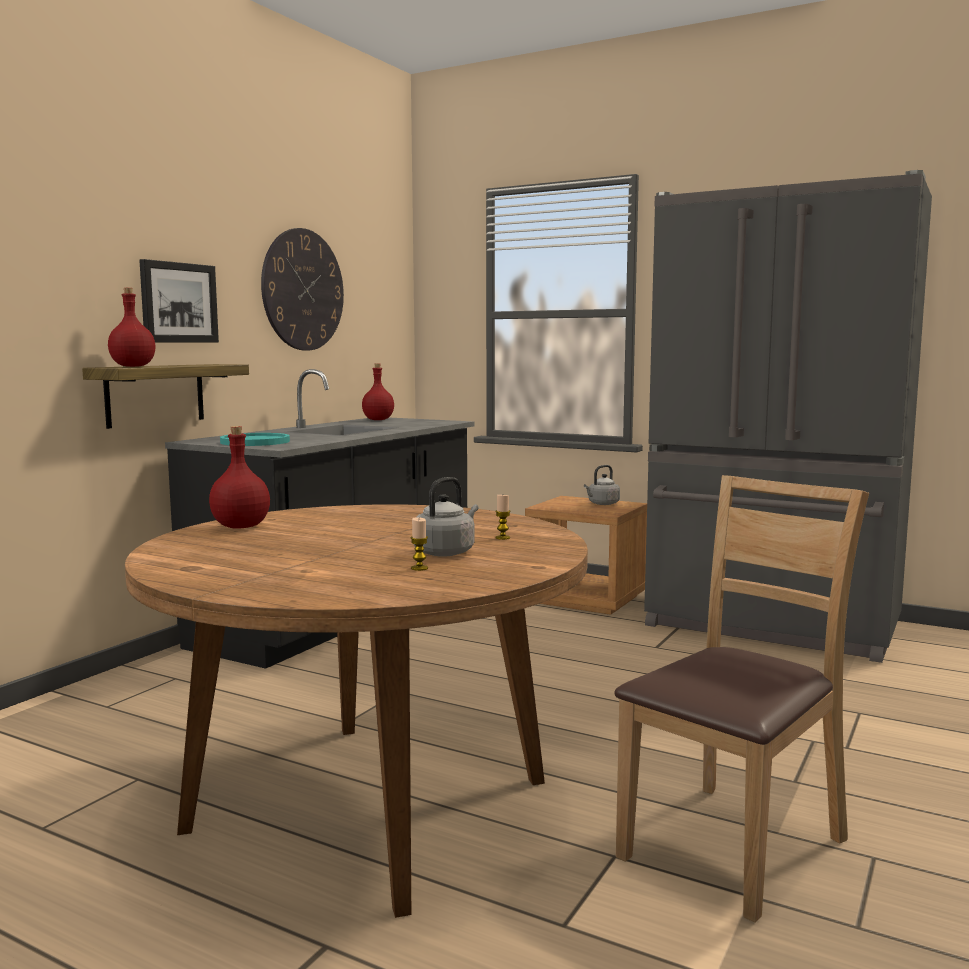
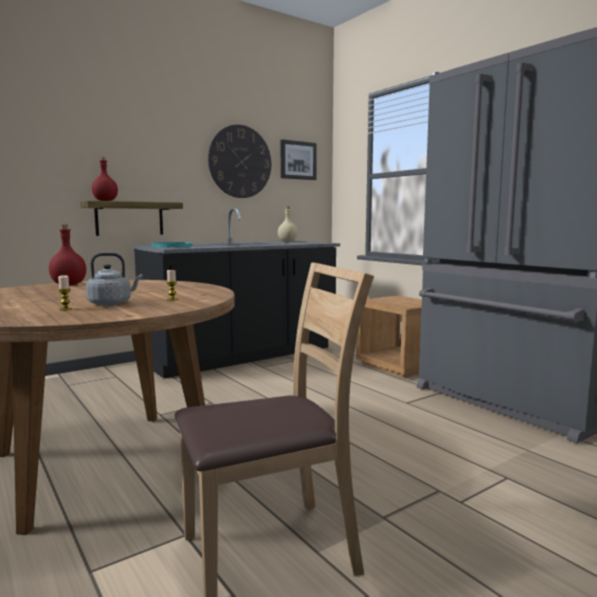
camera: 25 degrees right, 0 degrees up
picture [139,259,219,342] -> picture moved to [281,139,317,180]
red bottle [362,363,394,420] -> beige bottle [278,207,298,242]
grey kettle [584,465,620,505] -> none

